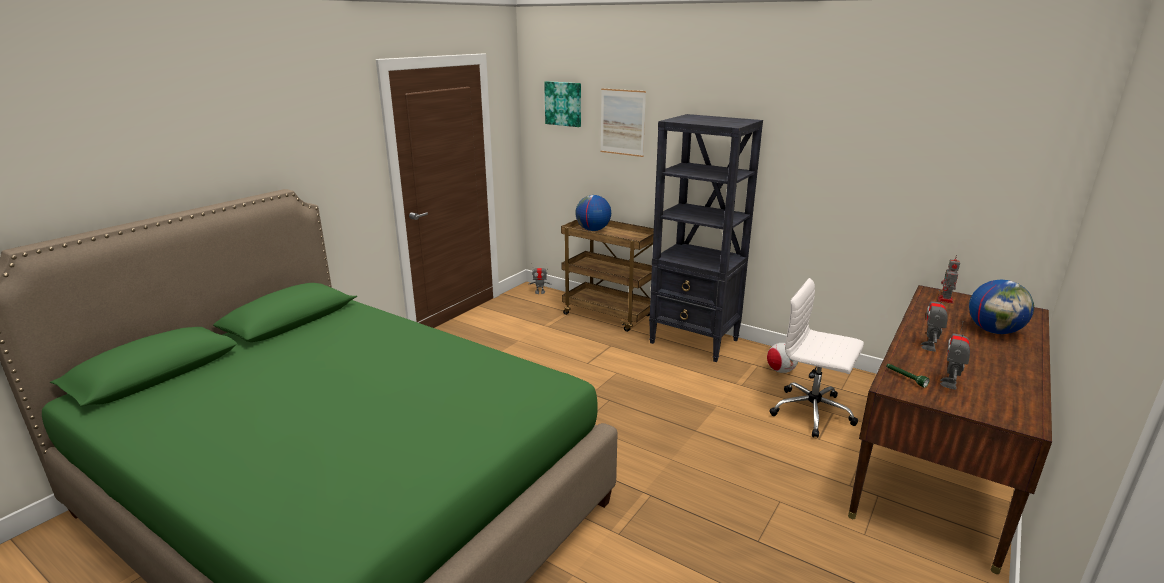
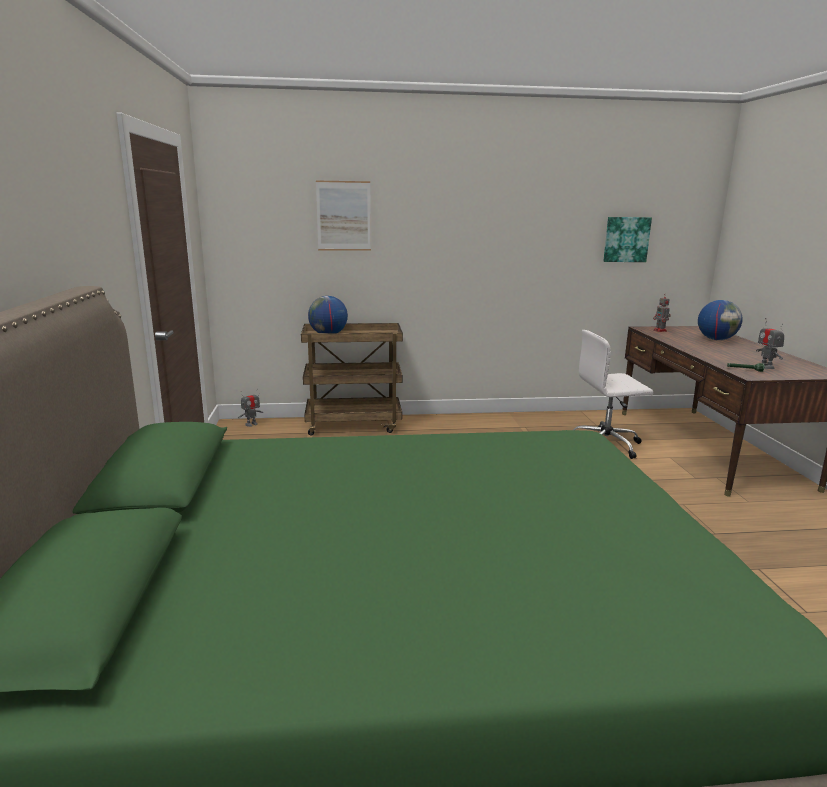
camera: 40 degrees left, 5 degrees down
picture [544,81,581,127] -> picture moved to [603,217,652,262]
black bookcase [649,114,763,362] -> none
football [767,343,798,373] -> none
toy robot [921,290,948,352] -> none

